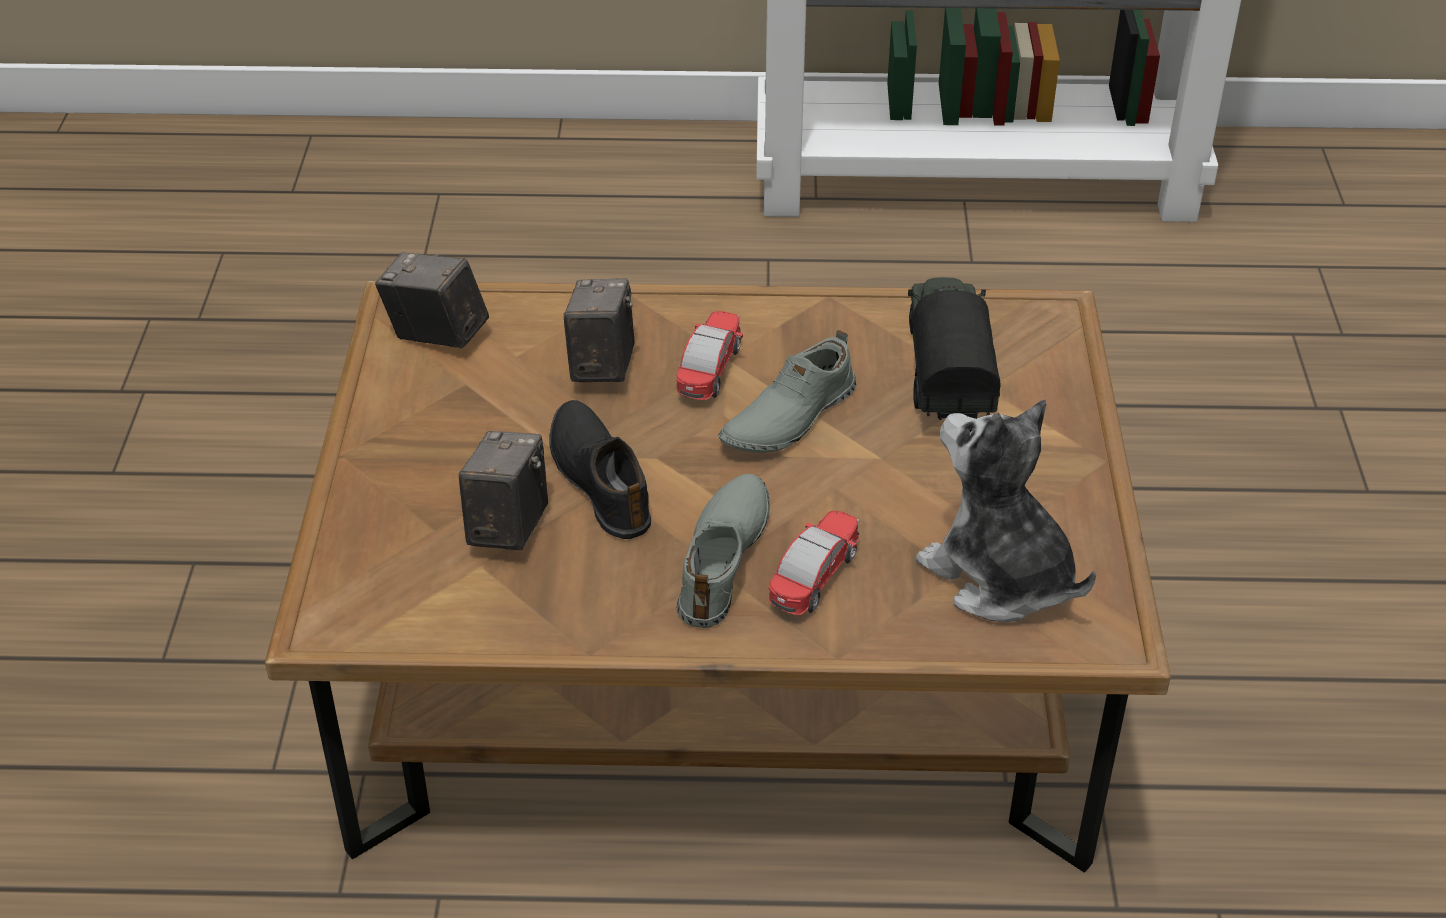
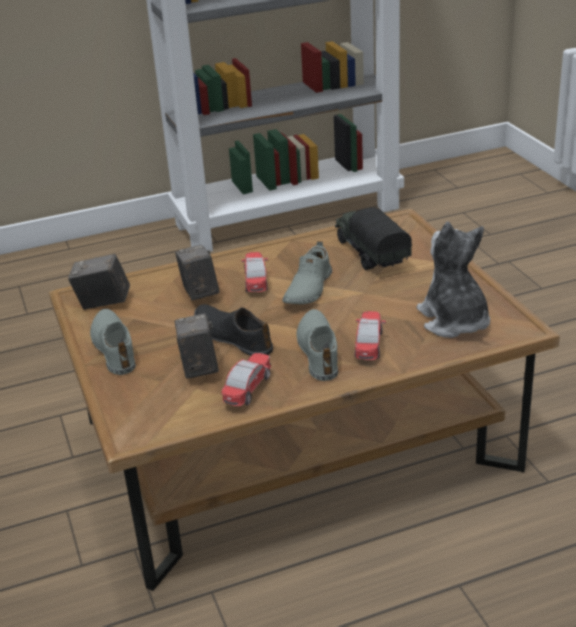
camera: 20 degrees left, 10 degrees down
plush toy [916,399,1096,622] -> plush toy turned 45 degrees clockwise [417,222,490,338]
none -> grey shoe [90,309,136,375]
none -> toy car [221,353,271,406]

